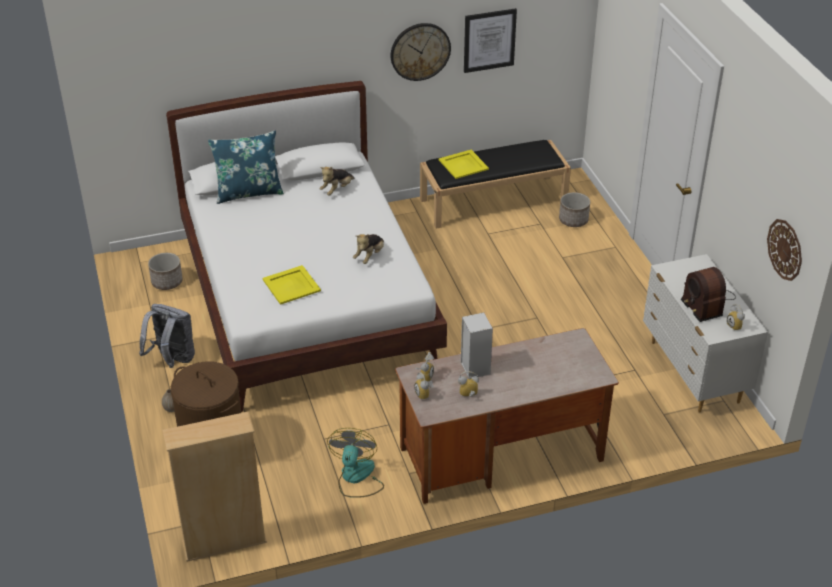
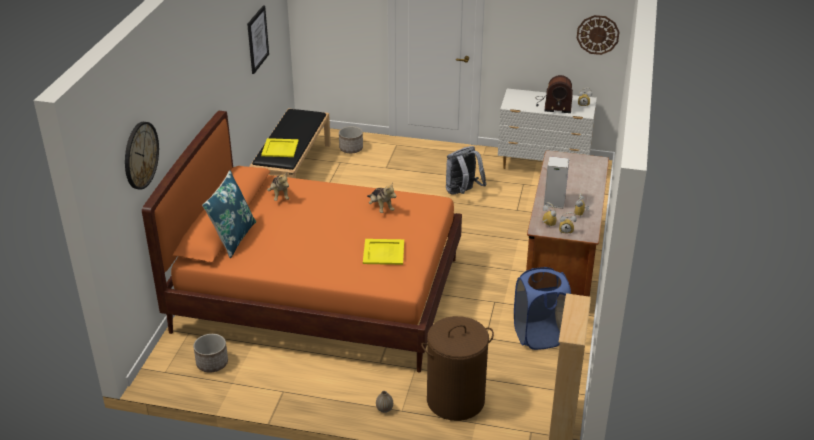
camera: 60 degrees left, 5 degrees down
grey backpack [139,304,195,368] -> grey backpack moved to [446,146,487,194]
white bed [166,81,447,412] -> orange bed [142,111,462,373]
fan [327,428,384,498] -> blue laundry basket [514,267,571,350]
wall clock [391,23,451,81] -> wall clock moved to [125,122,159,189]

